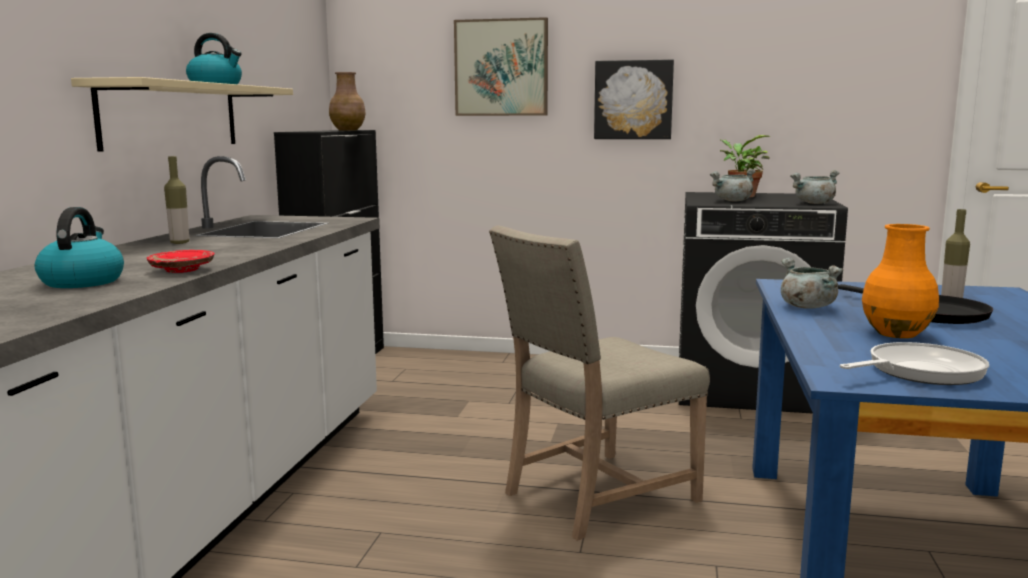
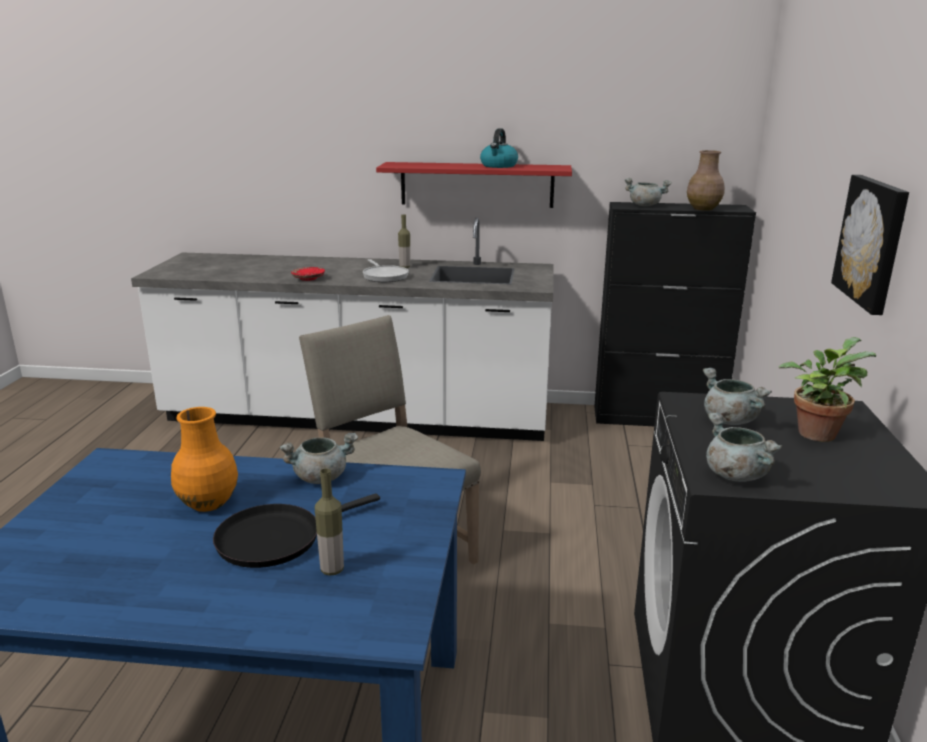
camera: 85 degrees right, 10 degrees up
kettle [35,207,124,288] -> none
beige shelf [71,77,293,152] -> red shelf [376,162,572,208]
picture [454,17,548,116] -> none
frying pan [840,342,989,385] -> frying pan moved to [363,259,409,282]
none -> grey cooking pot [625,178,672,206]

